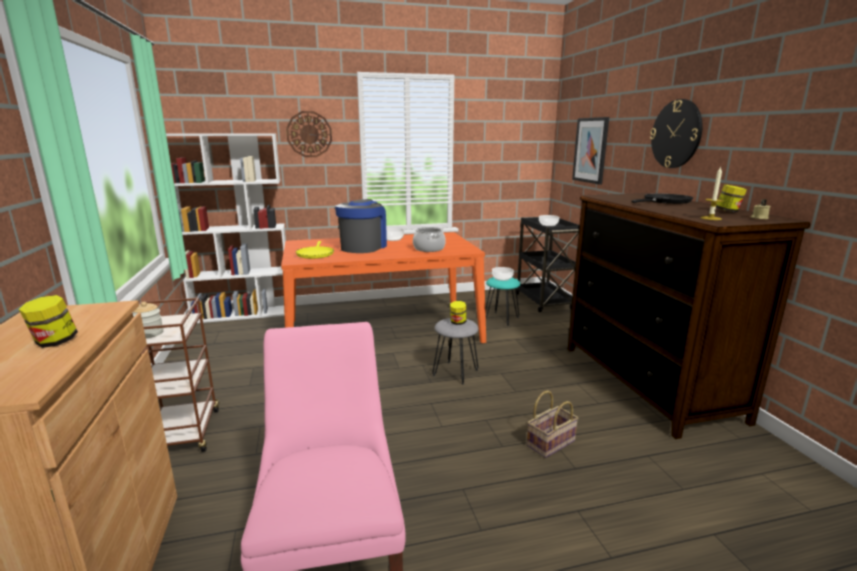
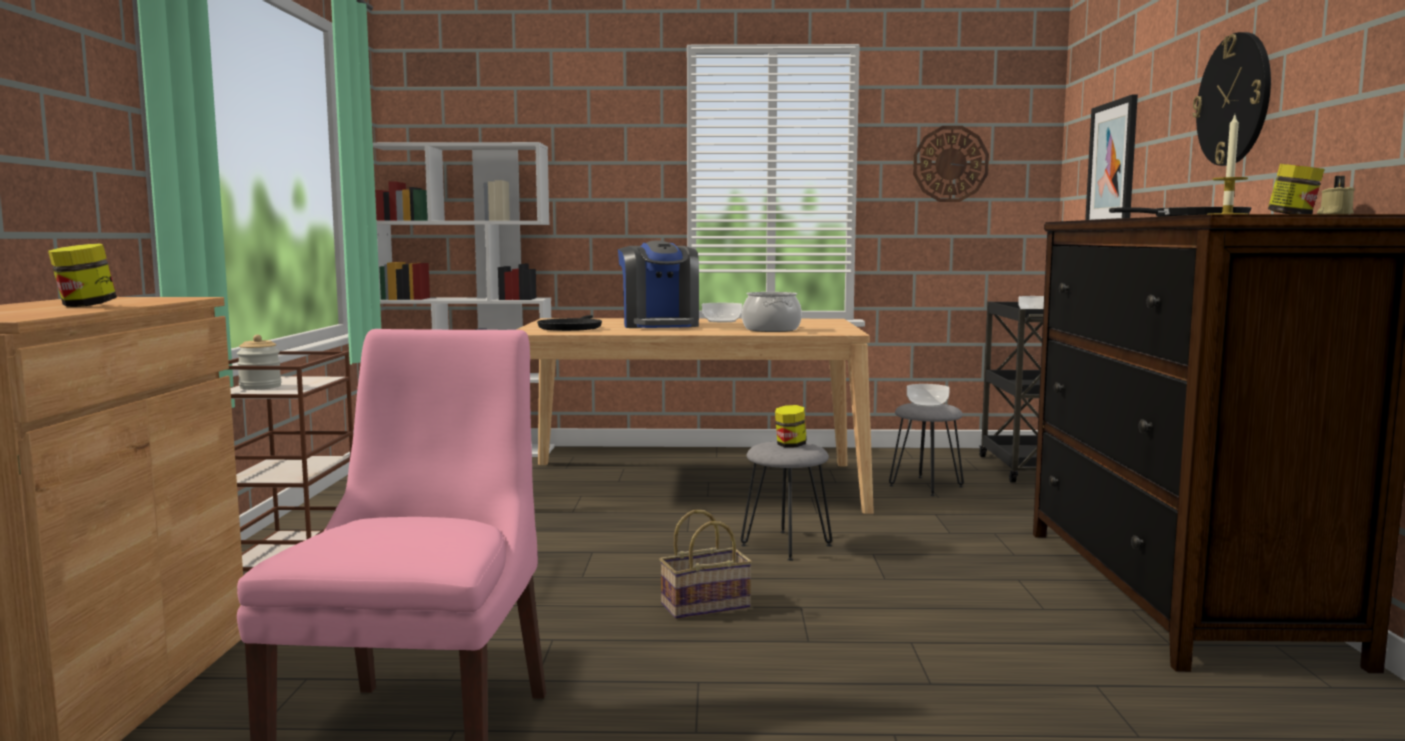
camera: 15 degrees right, 10 degrees down
orange dining table [281,232,486,343] -> beige dining table [516,318,874,514]
wall clock [286,111,332,157] -> wall clock moved to [913,126,989,202]
yellow frying pan [296,241,334,259] -> black frying pan [537,315,602,331]
coffee machine [335,199,387,253] -> coffee machine turned 135 degrees clockwise [618,241,699,328]
turquoise stool [485,277,520,326] -> grey stool [889,403,964,496]
basket [527,391,578,458] -> basket moved to [659,510,752,619]

